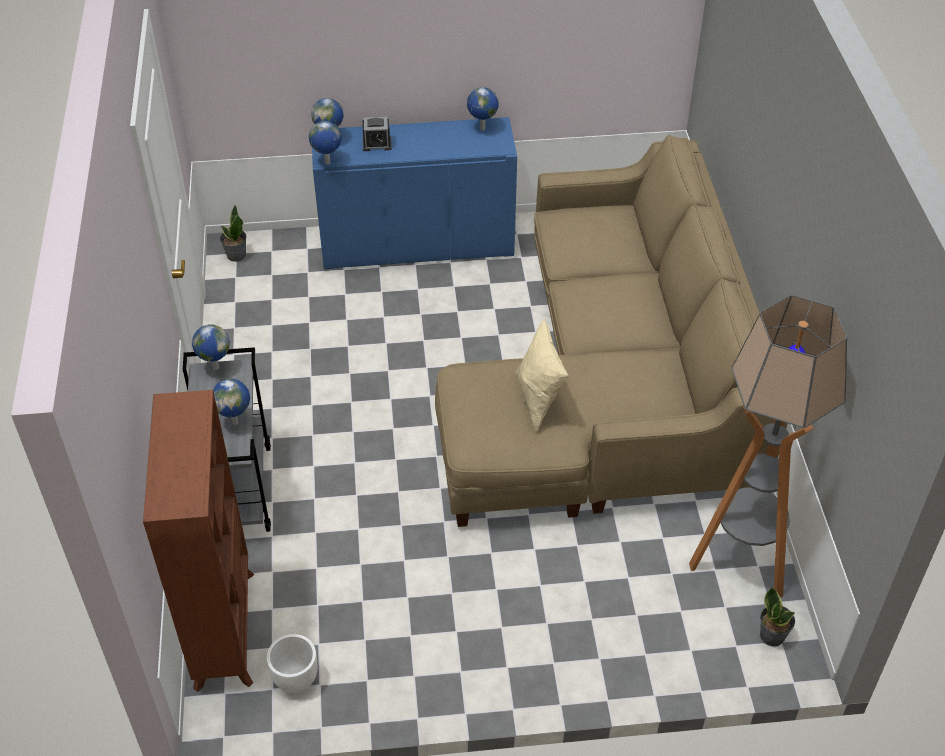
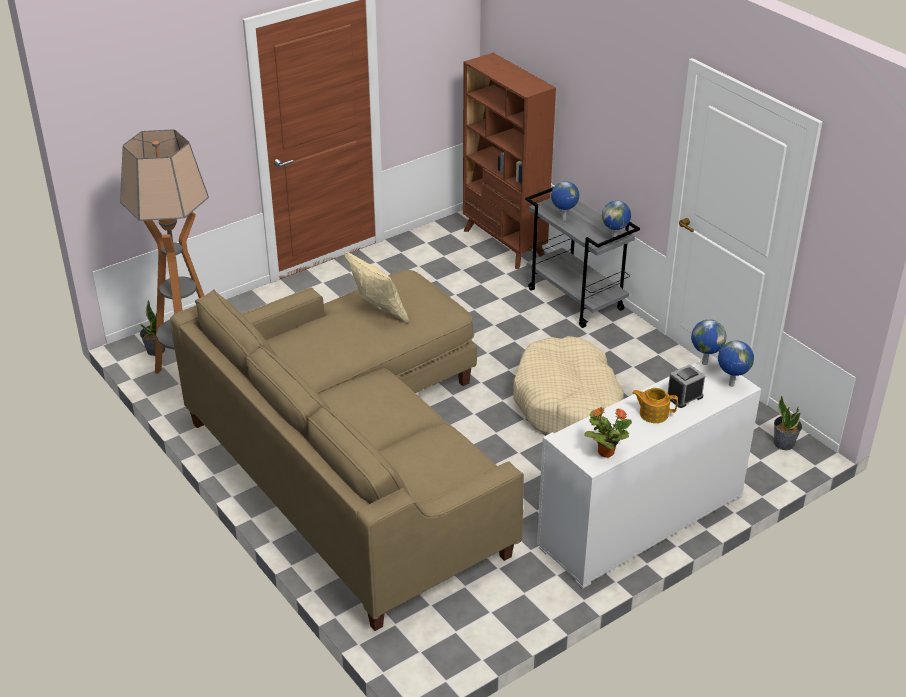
camera: 150 degrees right, 10 degrees down
white planter [267,634,318,693] -> none
blue cabinet [312,117,517,269] -> white cabinet [537,354,761,589]
globe [467,87,499,130] -> potted plant [584,407,632,458]
none -> beige dog bed [513,336,624,435]
none -> teapot [632,388,678,423]

